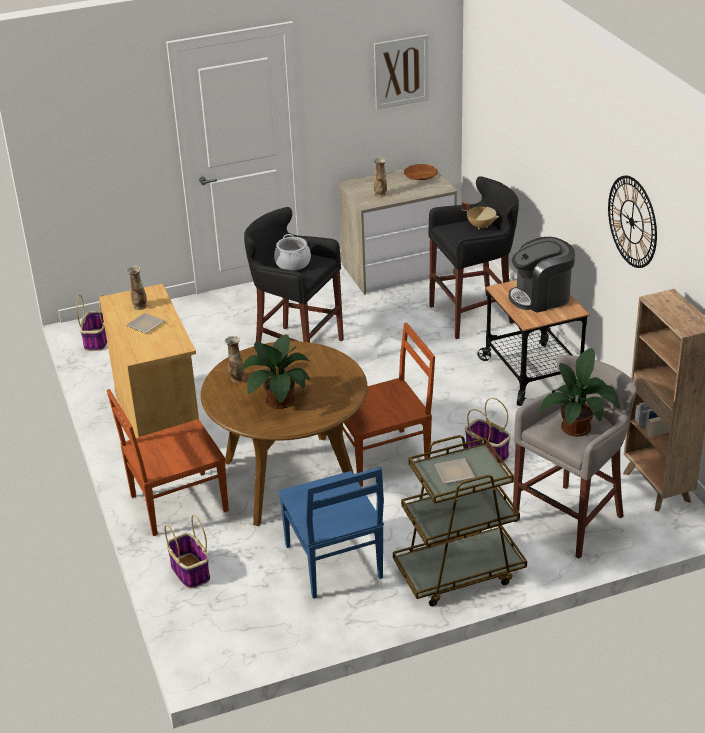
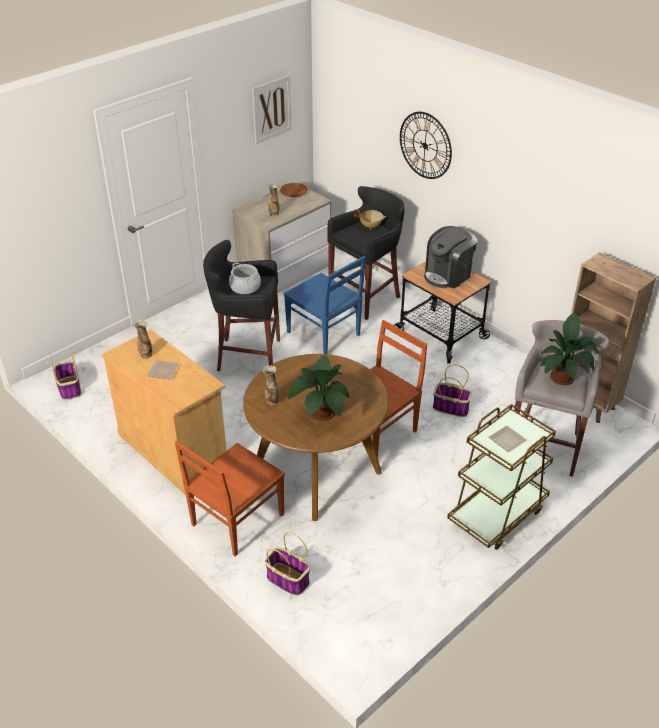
camera: 25 degrees left, 5 degrees up
blue chair [278,467,384,599] -> blue chair moved to [283,256,365,354]
wall clock [608,176,657,268] -> wall clock moved to [400,112,452,179]

